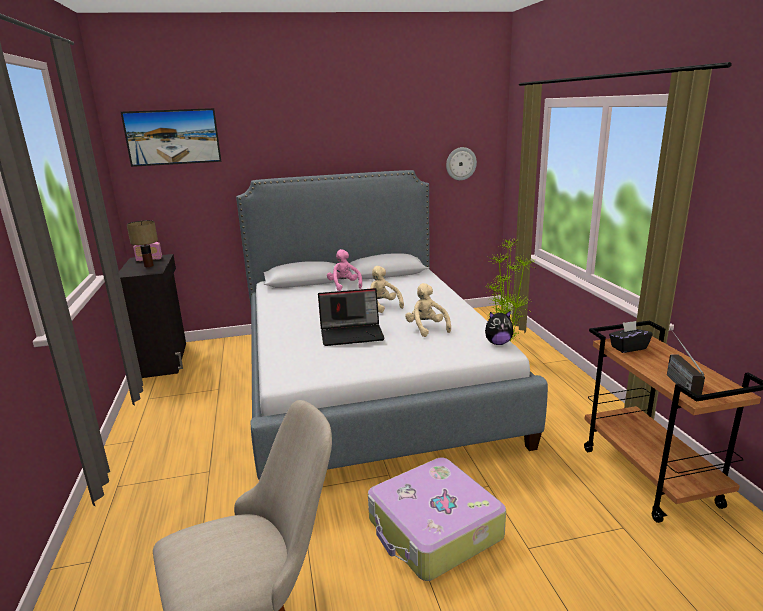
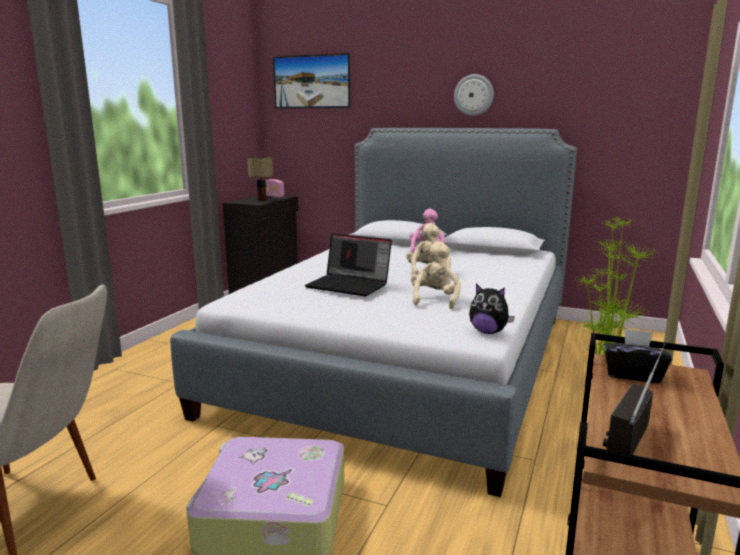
camera: 35 degrees right, 5 degrees down
wall clock [446,147,477,180] -> wall clock moved to [454,74,494,116]

